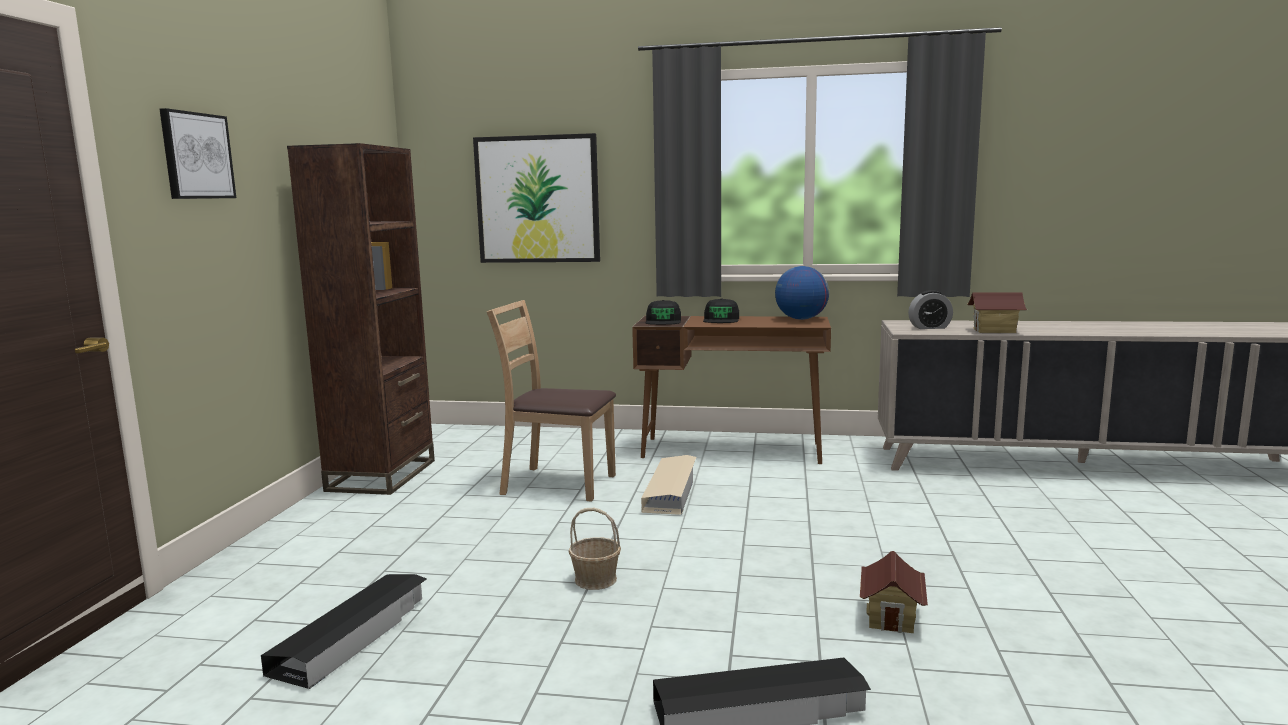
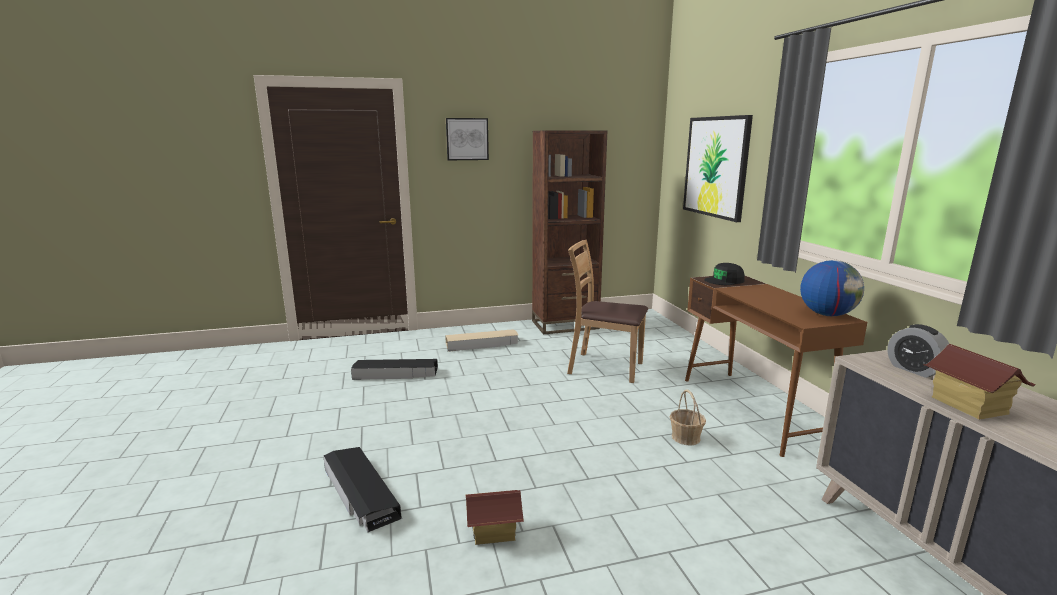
camera: 65 degrees right, 5 degrees up
brown chair [487,300,616,502] -> brown chair turned 60 degrees counterclockwise [567,239,648,383]
basket [568,508,621,590] -> basket moved to [670,390,706,445]
beige storage box [641,455,696,515] -> beige storage box moved to [445,329,518,352]
black cap [703,299,739,323] -> none

